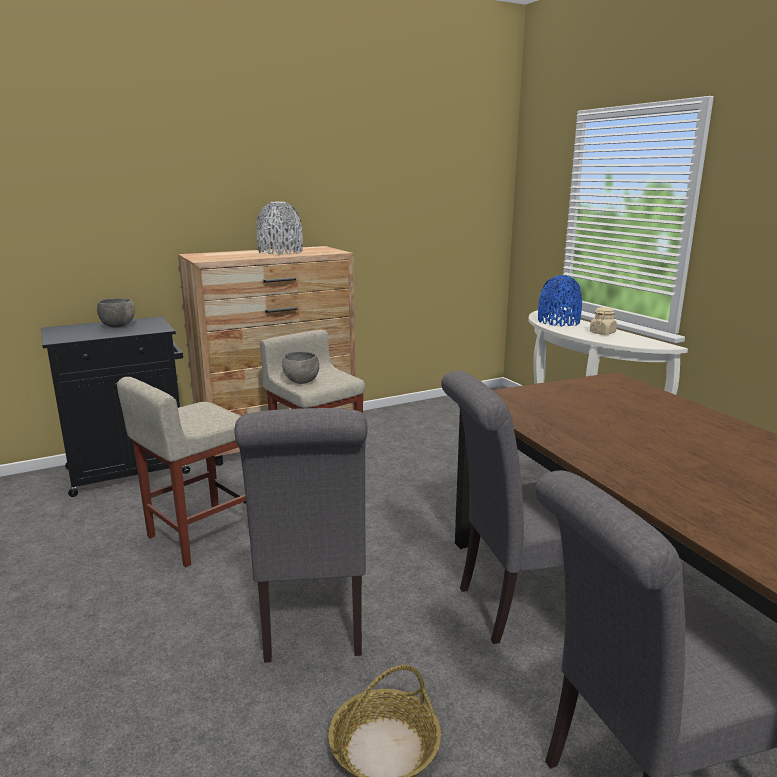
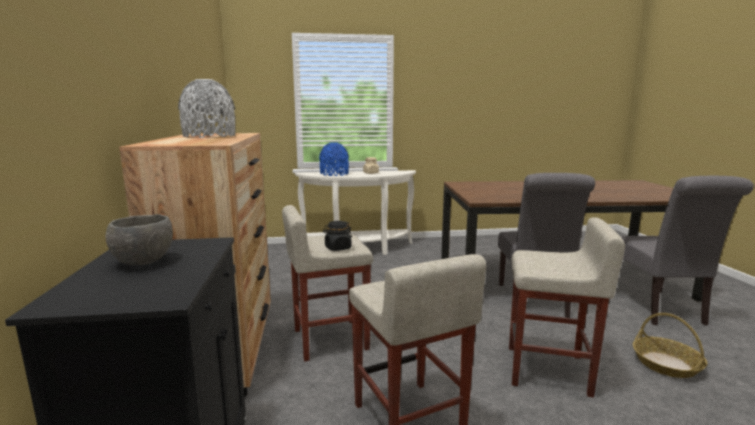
camera: 70 degrees left, 5 degrees down
grey chair [235,408,367,662] -> beige stool [509,217,625,398]
grey bowl [282,352,319,384] -> black jar [323,221,352,251]

